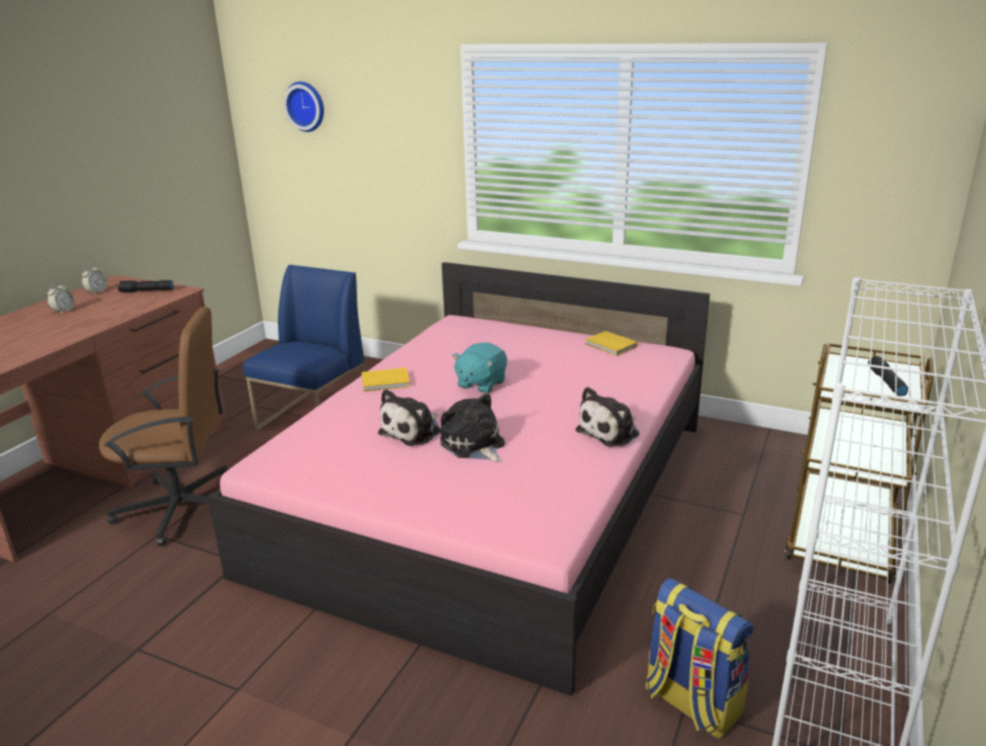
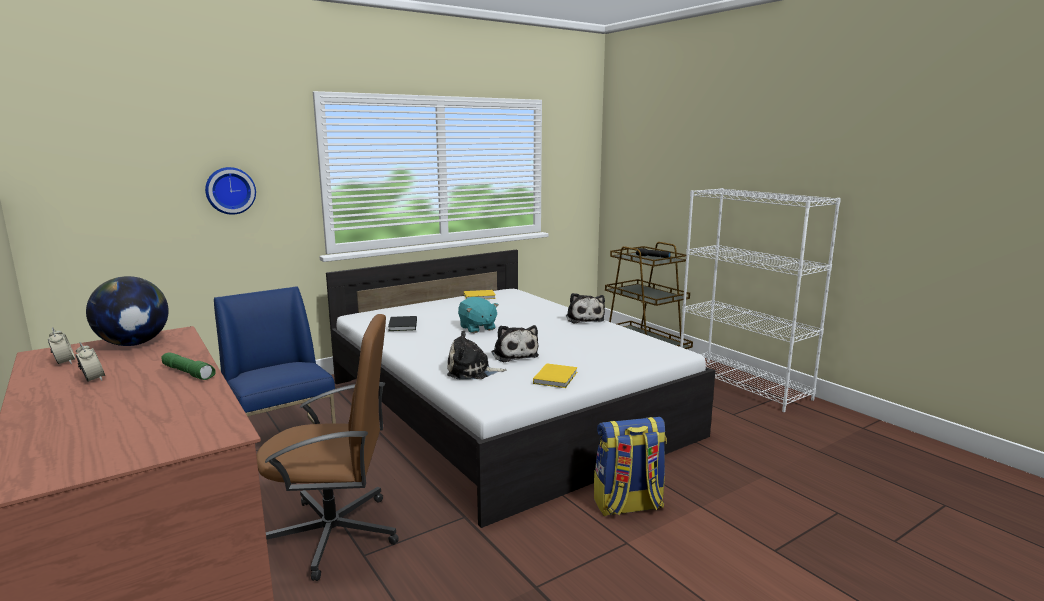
camera: 60 degrees left, 10 degrees down
brown office chair [99,307,228,546] -> brown office chair turned 60 degrees clockwise [256,314,399,581]
black flashlight [118,280,174,292] -> globe [86,276,169,346]
pink bed [207,262,710,696] -> white bed [326,250,716,528]
wall clock [283,82,324,132] -> wall clock moved to [205,167,256,215]
yellow book [362,368,410,392] -> yellow book moved to [533,363,577,388]
plush toy [440,393,505,463] -> plush toy moved to [447,330,507,379]
backpack [645,578,754,739] -> backpack moved to [594,417,667,516]
none -> green flashlight [162,353,216,380]
none -> black book [388,316,417,331]

